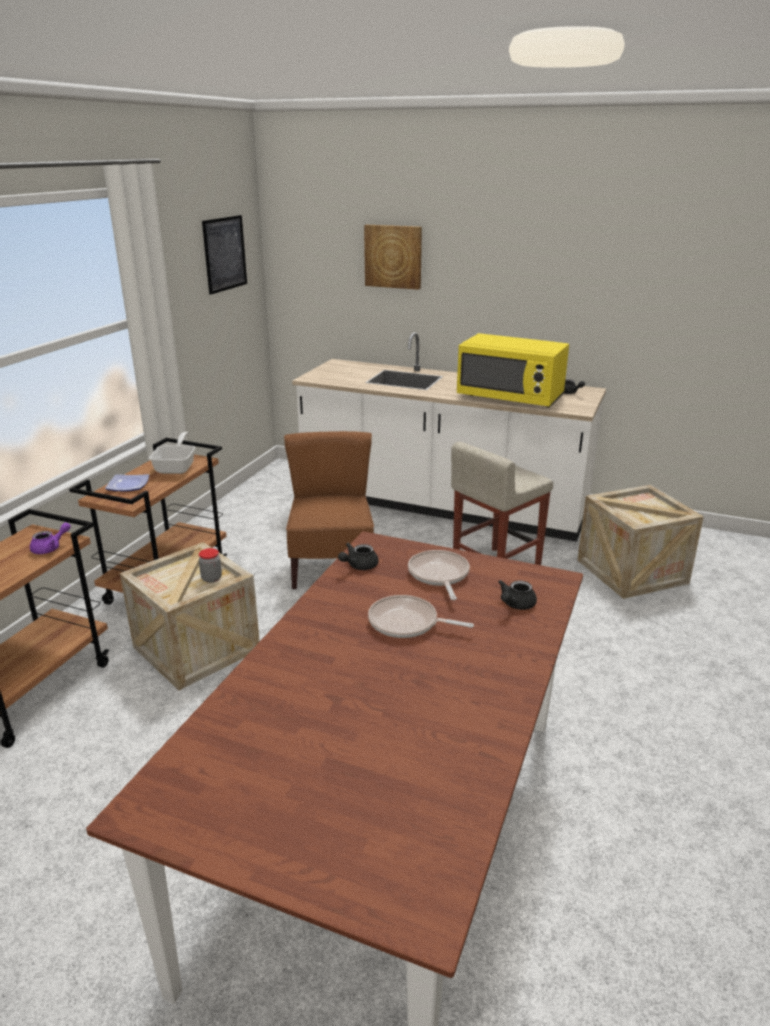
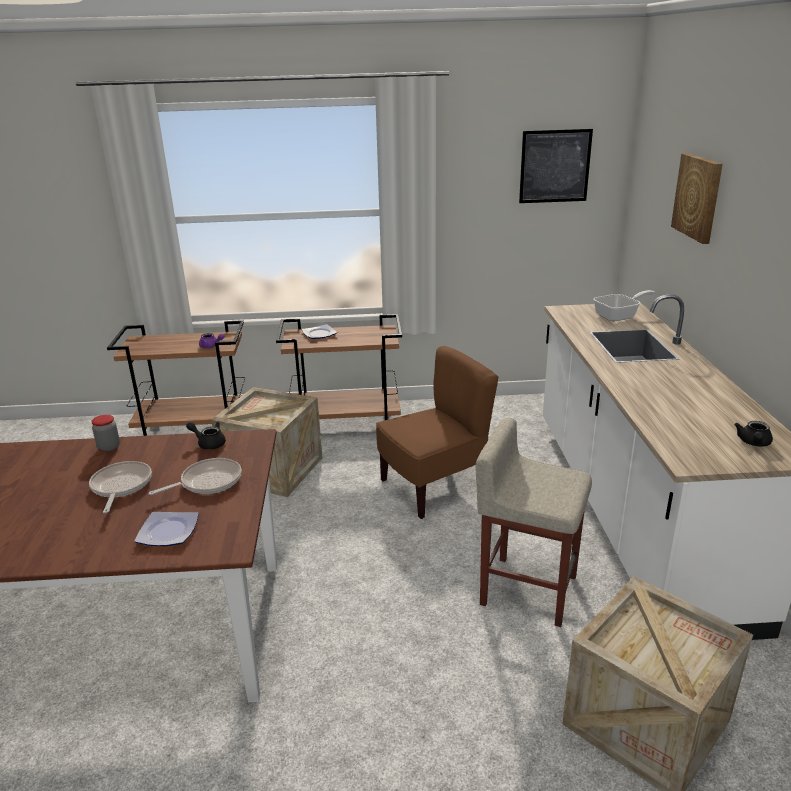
camera: 65 degrees right, 0 degrees up
frying pan [149,432,195,474] -> frying pan moved to [594,290,656,322]
jar [199,548,222,583] -> jar moved to [91,415,120,451]
yellow microwave [457,333,569,408] -> none
black teapot [498,580,537,610] -> plate [134,512,199,546]

